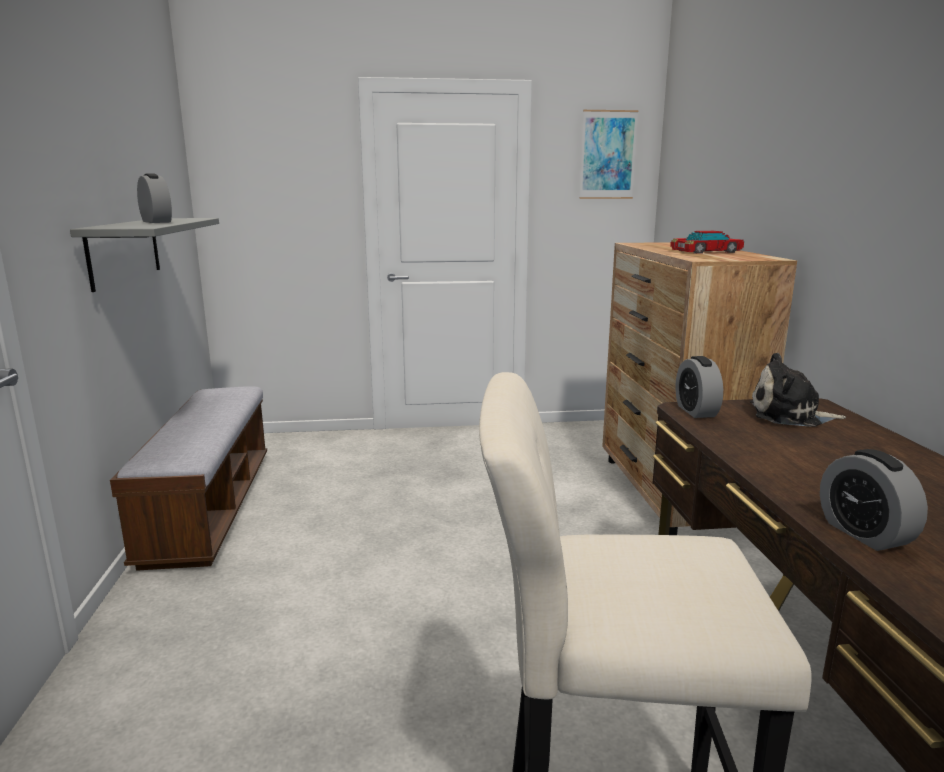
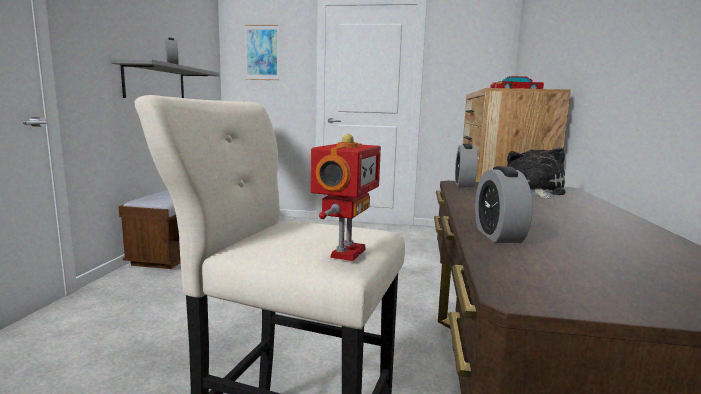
camera: 15 degrees right, 5 degrees down
picture [579,110,638,199] -> picture moved to [245,25,279,80]
plush toy [750,353,846,427] -> plush toy turned 75 degrees clockwise [507,148,565,199]
none -> toy robot [311,134,381,261]

